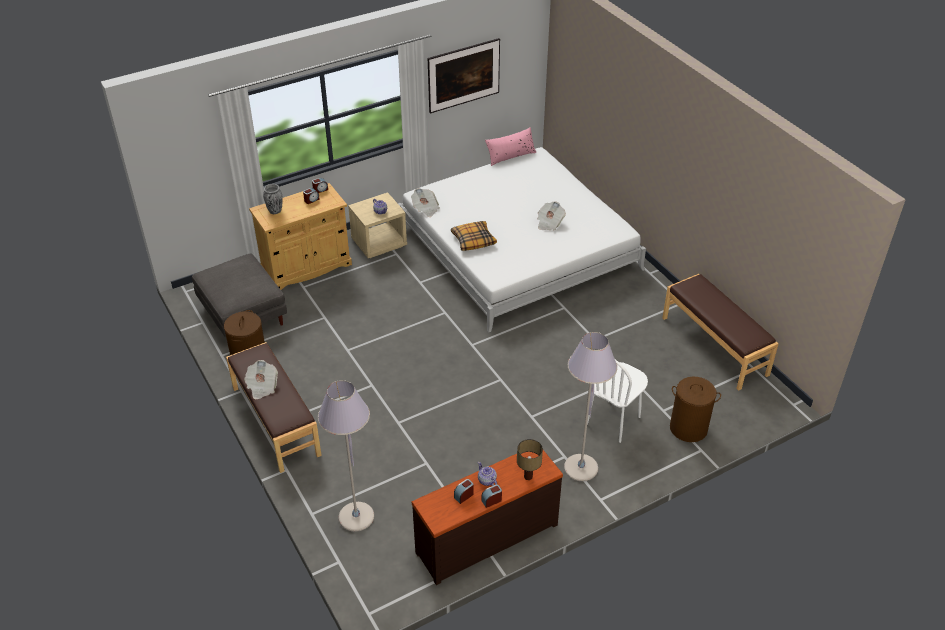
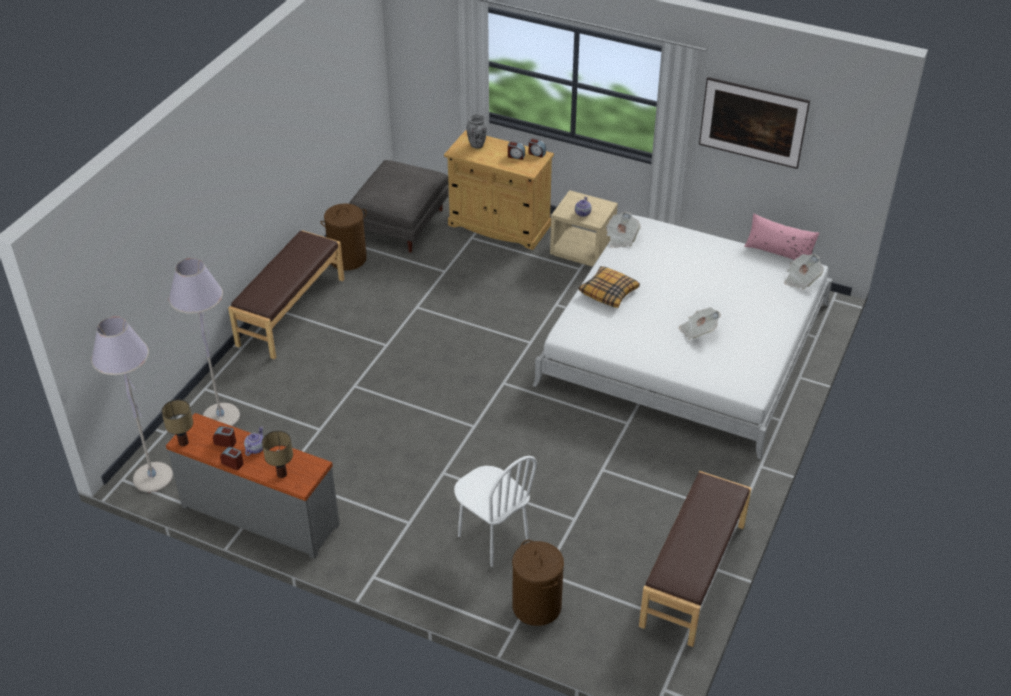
camera: 55 degrees right, 0 degrees up
newspaper [244,360,278,399] -> newspaper moved to [784,254,824,290]
brown dresser [412,450,563,585] -> grey dresser [166,413,340,559]
grey floor lamp [564,332,617,481] -> grey floor lamp moved to [91,316,173,492]
white chair [587,360,648,443] -> white chair turned 135 degrees counterclockwise [454,456,537,567]
none -> table lamp [161,400,193,446]

